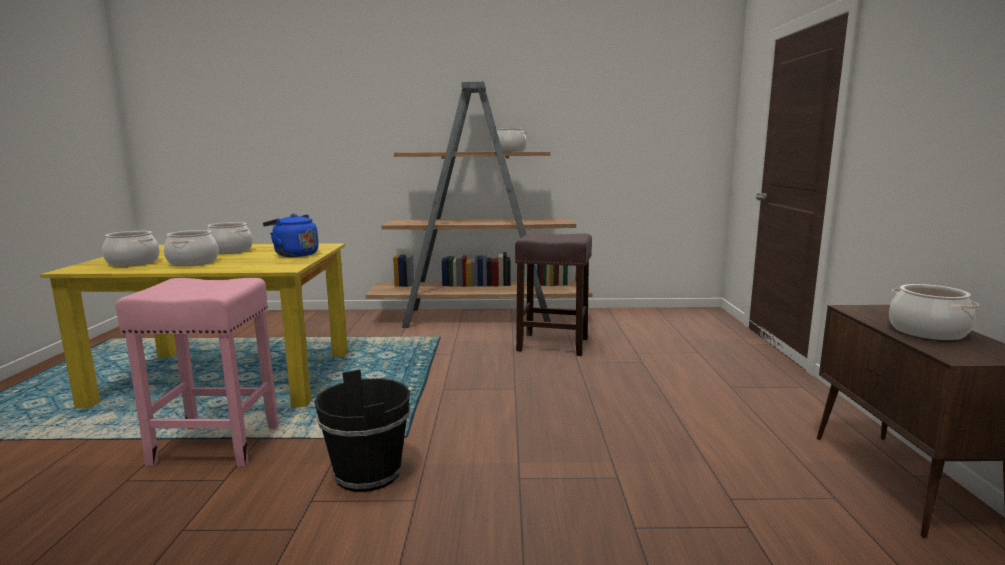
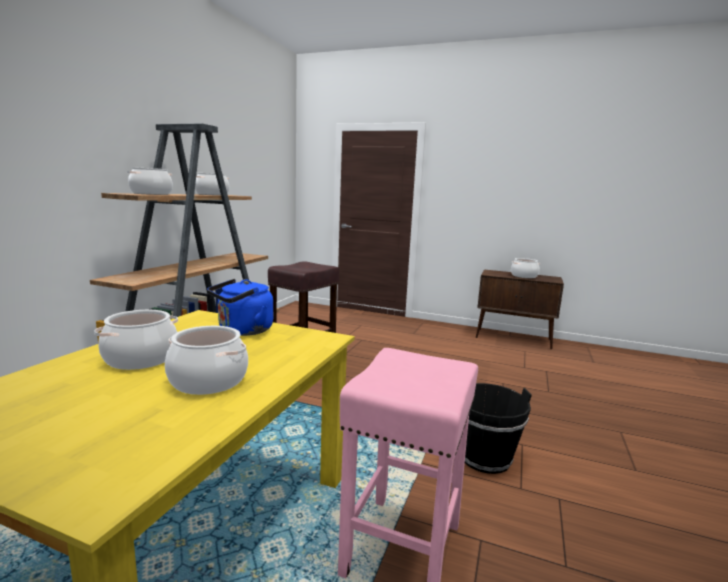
camera: 70 degrees left, 0 degrees up
cooking pot [102,231,160,267] -> cooking pot moved to [127,167,173,195]

